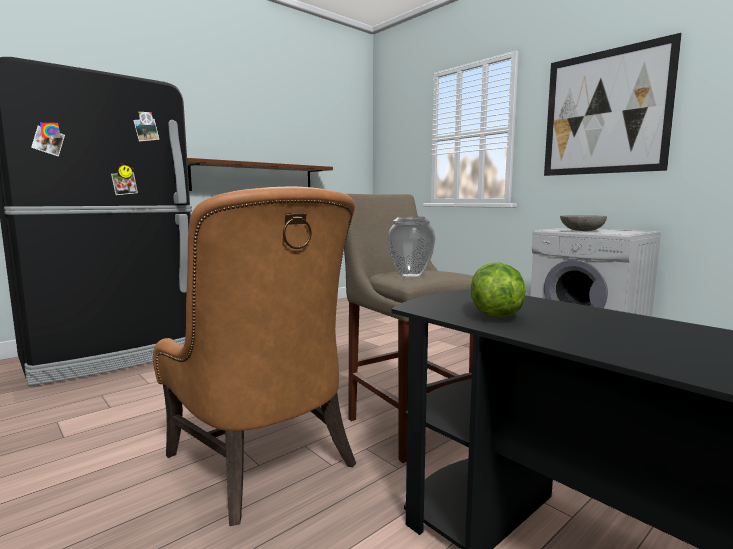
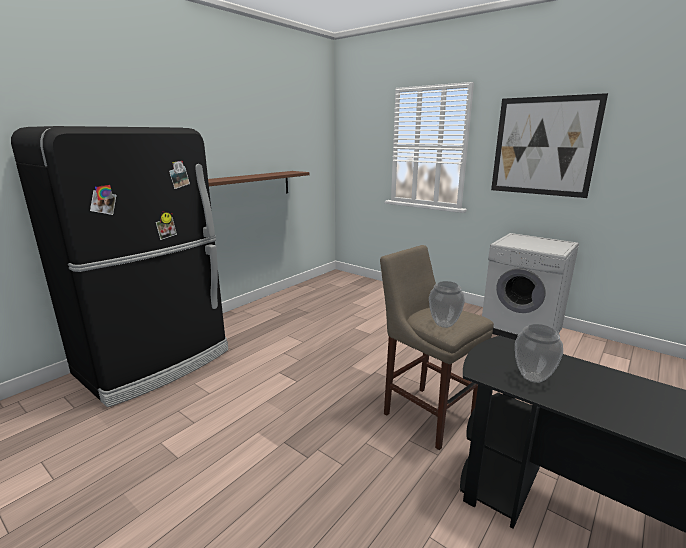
camera: 10 degrees left, 10 degrees up
brown chair [153,187,356,526] -> none
lettuce [471,262,526,317] -> vase [515,324,563,383]
grey bowl [560,215,607,231] -> none

